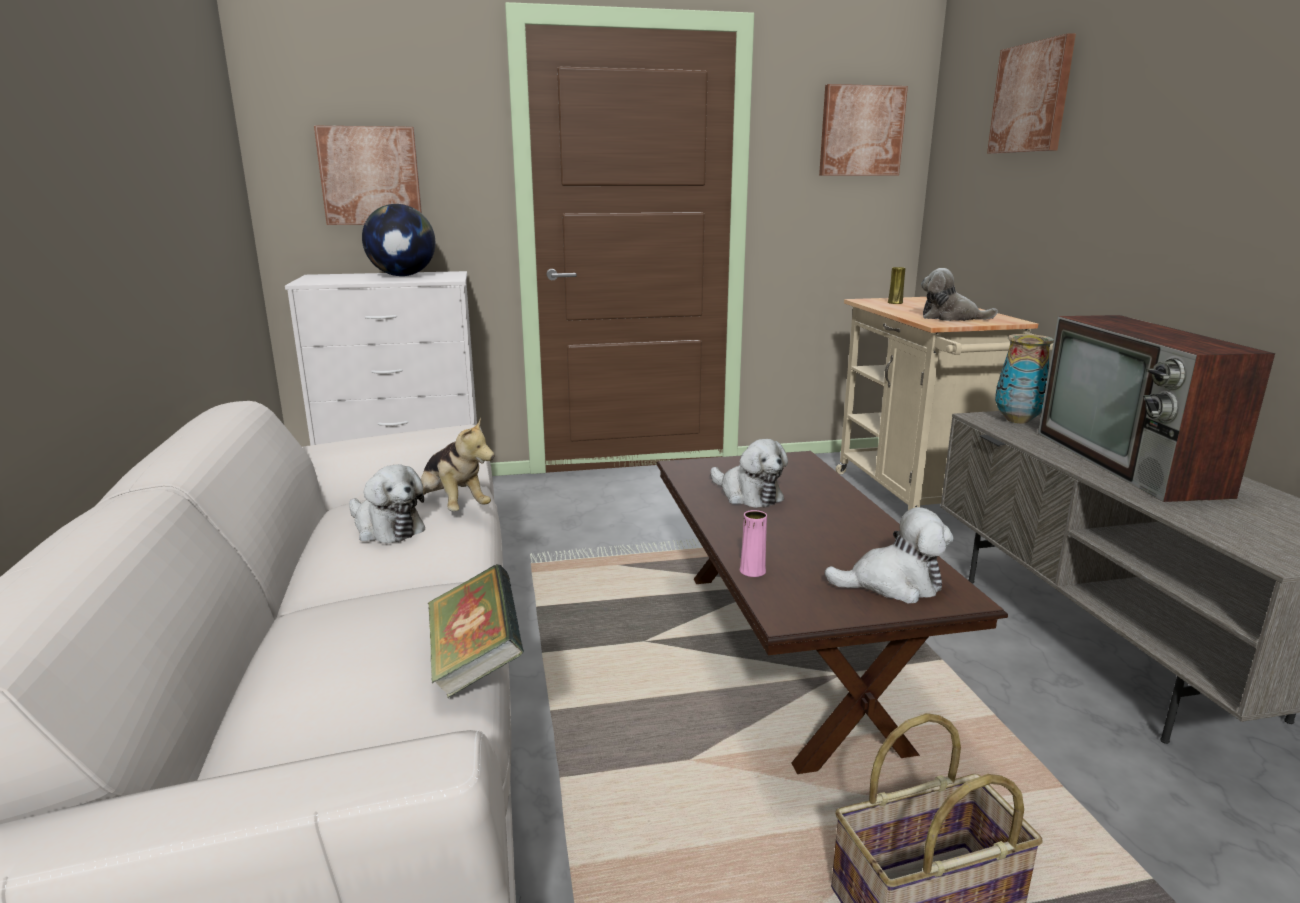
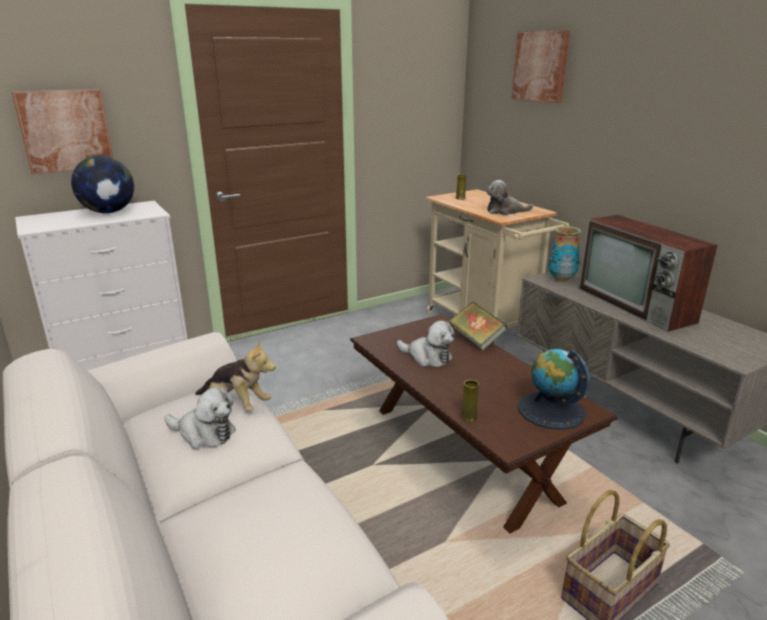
camera: 20 degrees left, 5 degrees up
book [428,565,524,698] -> book moved to [450,302,507,351]
pink vase [739,510,767,577] -> yellow vase [461,380,479,422]
picture [819,84,908,176] -> none
plush toy [824,507,954,604] -> globe [518,349,590,430]

